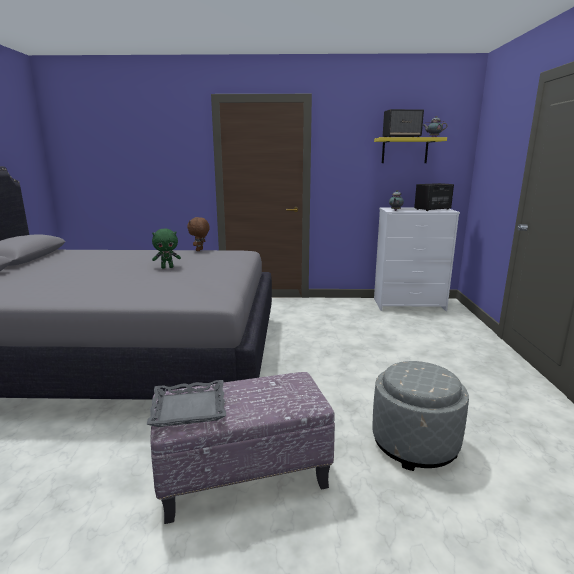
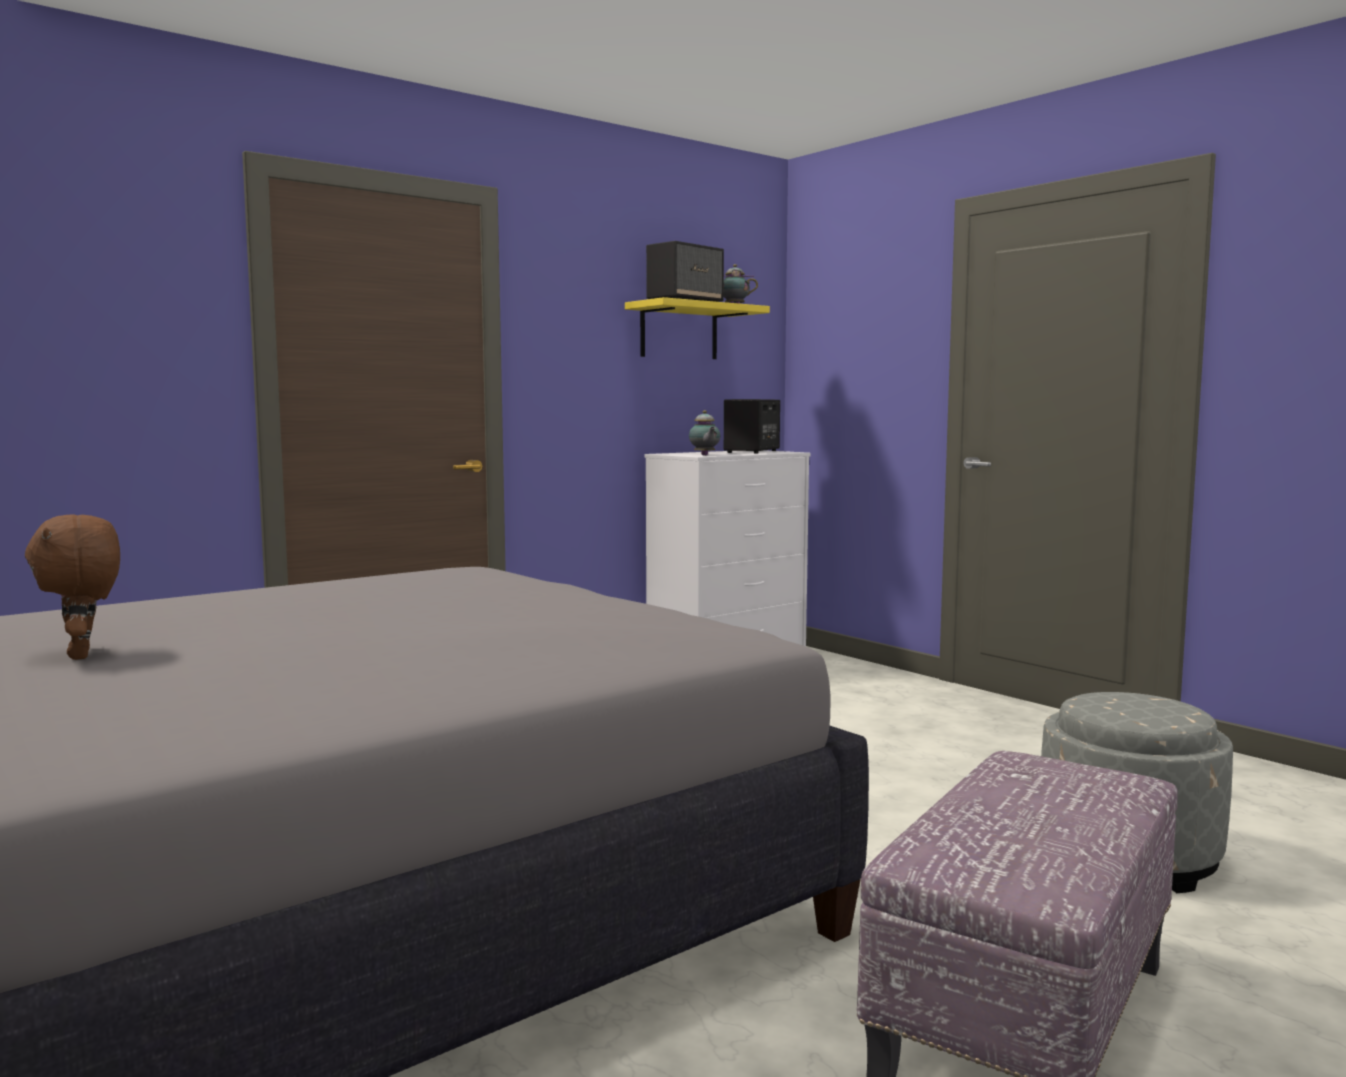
camera: 40 degrees left, 10 degrees down
grey tray [146,380,226,427] -> none
green plush toy [152,229,181,268] -> none
brown plush toy [187,217,210,251] -> brown plush toy moved to [25,514,120,660]

